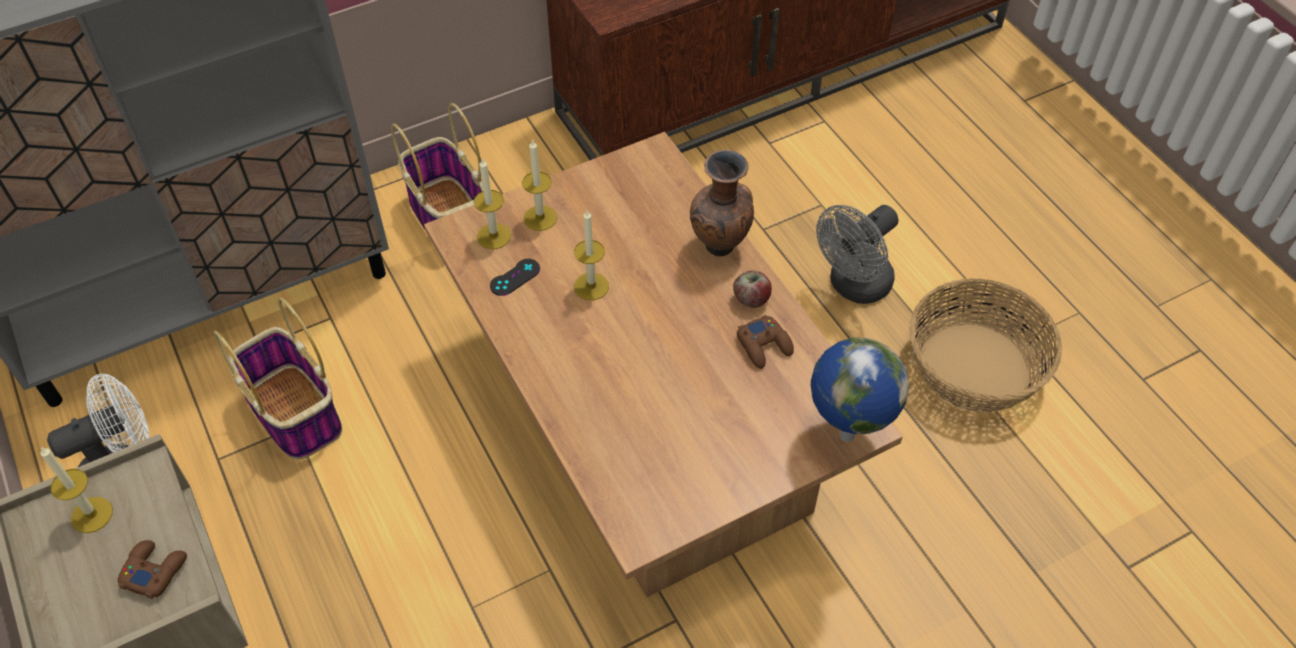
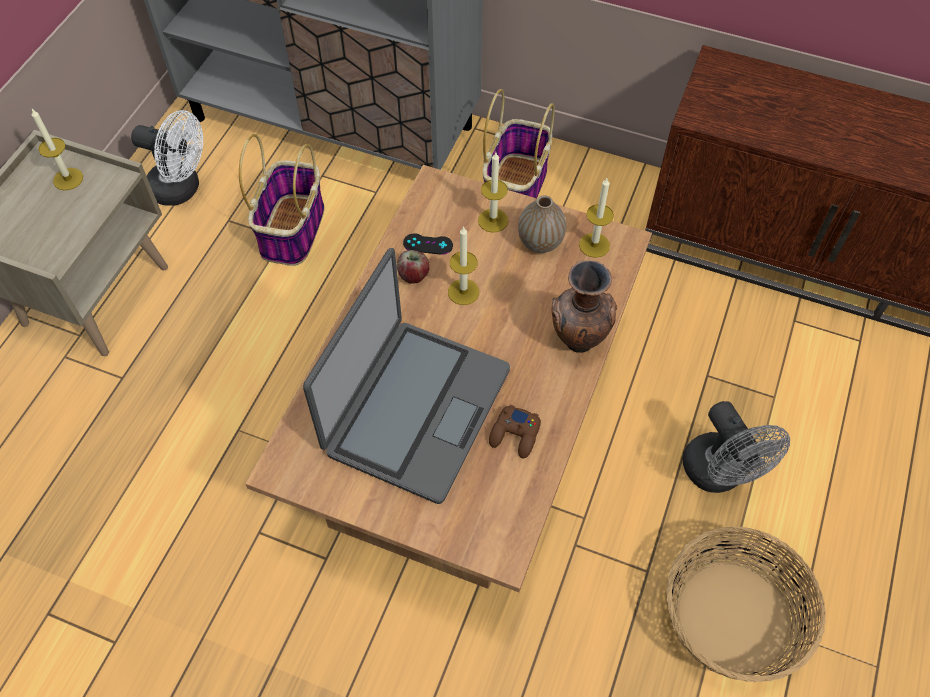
camera: 50 degrees right, 5 degrees up
brown game controller [118,540,187,599] -> none
candle [474,158,511,249] -> candle moved to [579,178,614,258]
apple [733,271,772,308] -> apple moved to [397,250,430,284]
globe [811,337,909,442] -> none
grey fan [816,205,898,304] -> grey fan turned 120 degrees counterclockwise [682,401,790,493]
none -> laptop [303,248,510,504]
none -> vase [518,195,566,253]

